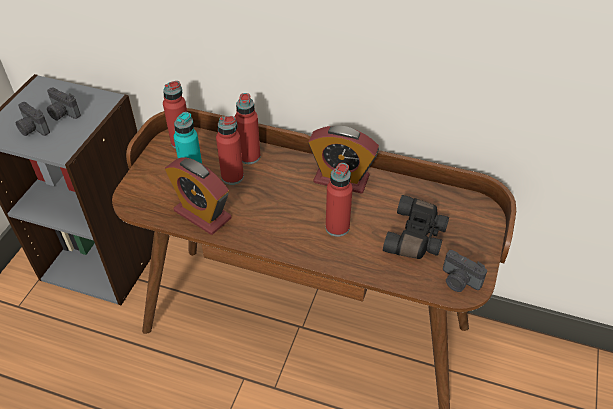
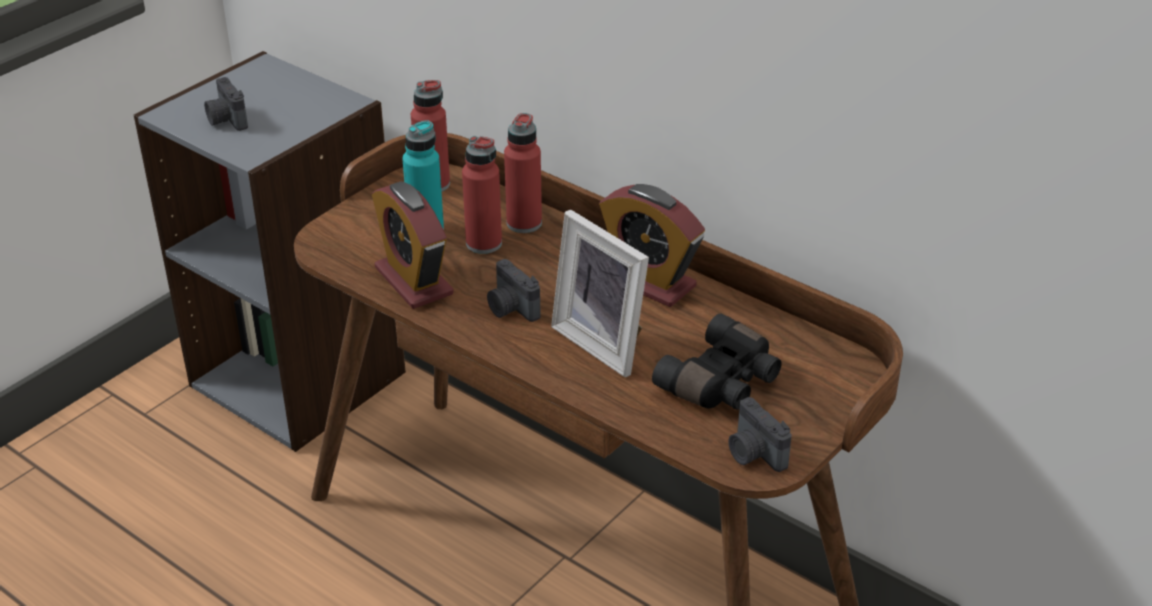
camera: 20 degrees right, 10 degrees down
camera [47,87,81,121] -> camera moved to [487,259,541,322]
red bottle [326,163,353,237] -> picture frame [551,210,649,377]

